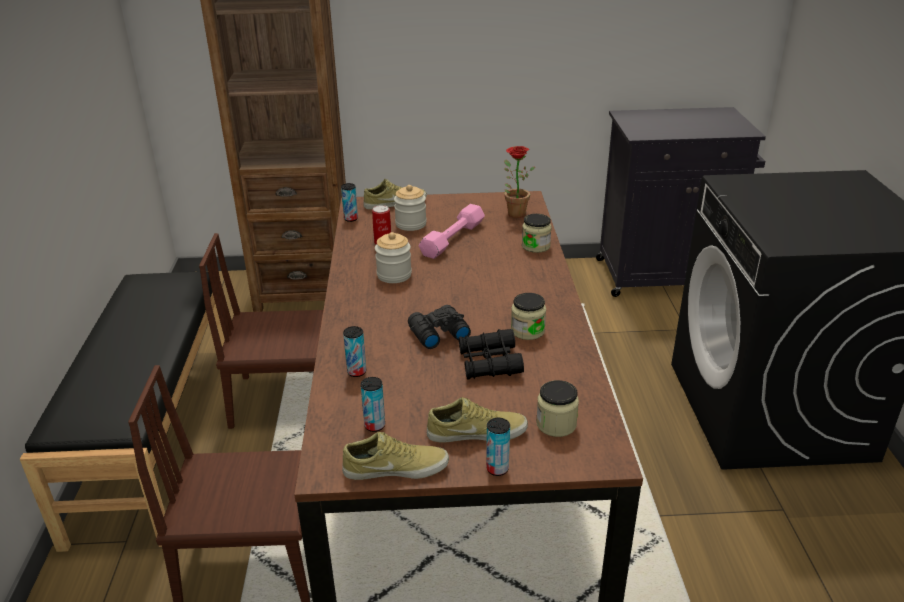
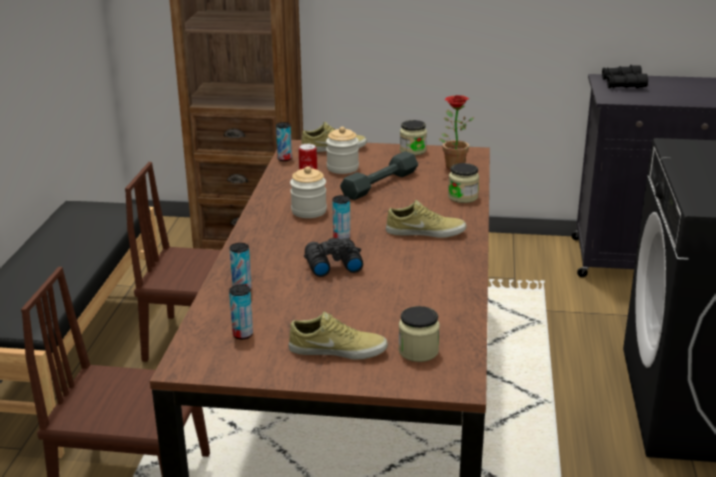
camera: 10 degrees right, 5 degrees down
beige shoe [342,432,449,480] -> beige shoe moved to [386,200,466,238]
pink dumbbell [418,204,485,259] -> grey dumbbell [340,151,418,200]
black binoculars [459,329,524,379] -> black binoculars moved to [602,65,648,88]
can [486,418,510,476] -> can moved to [332,195,350,239]
jar [511,293,546,340] -> jar moved to [400,120,427,155]

